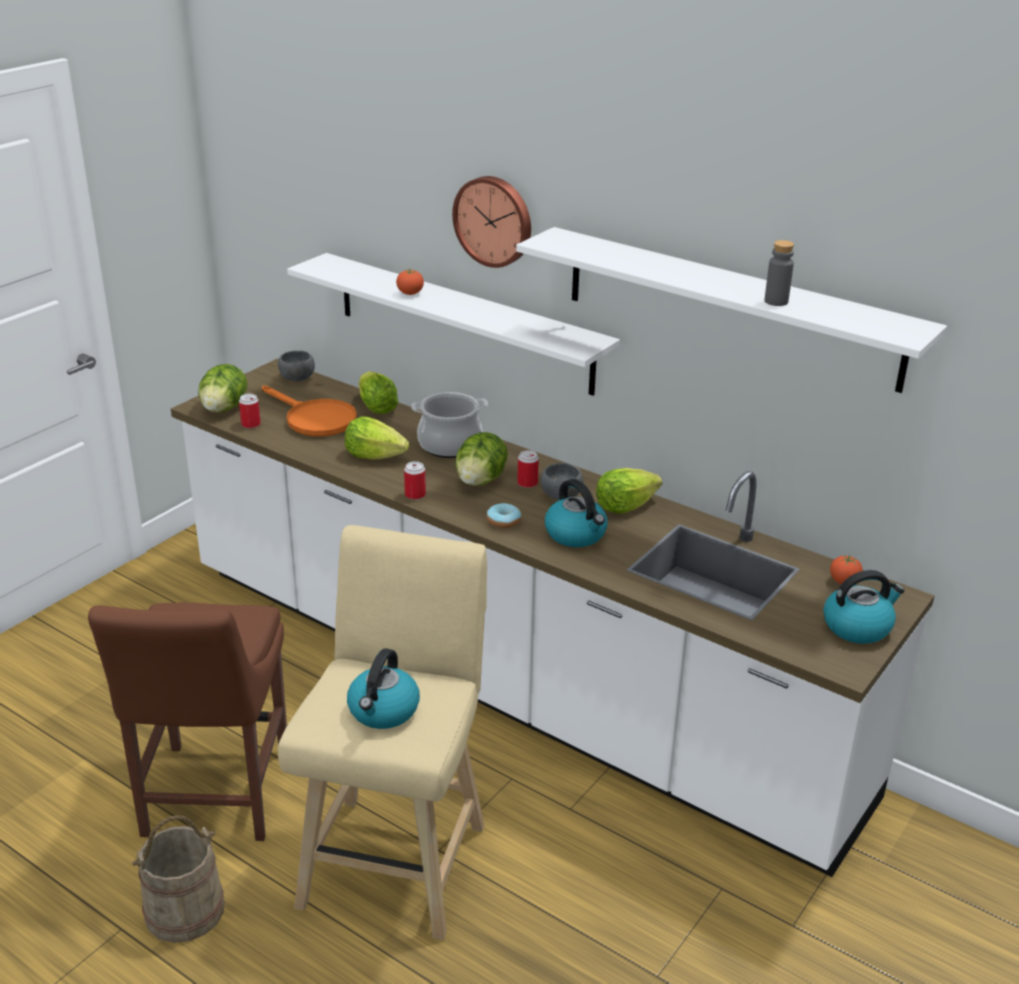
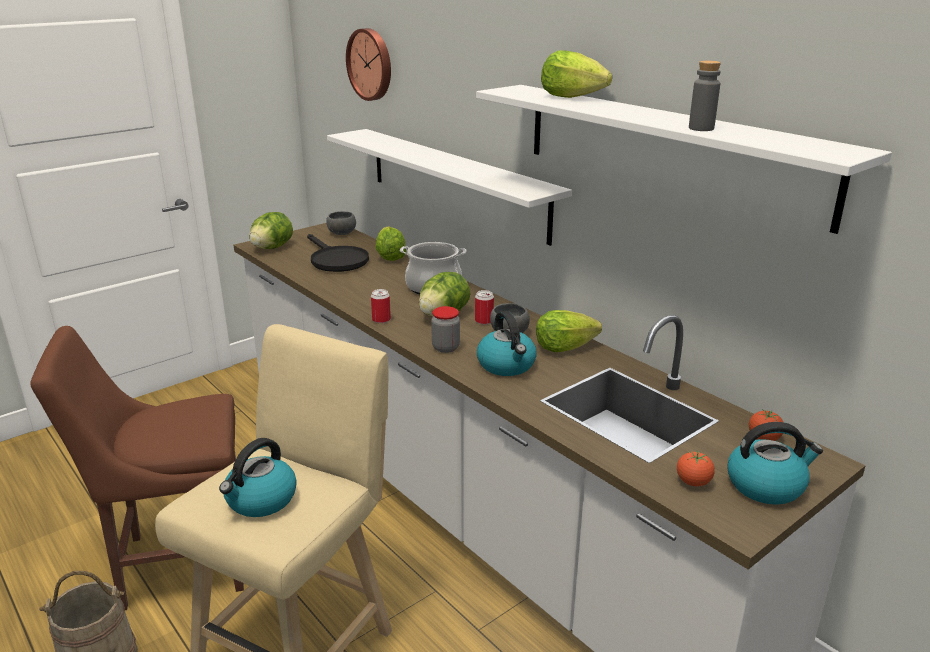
camera: 15 degrees right, 5 degrees down
brown chair [88,603,287,841] -> brown chair turned 60 degrees clockwise [30,326,244,610]
can [239,393,261,429] -> none
orange frying pan [262,385,357,437] -> black frying pan [307,234,369,272]
lettuce [344,416,409,459] -> lettuce moved to [541,50,612,98]
tomato [396,269,424,295] -> tomato moved to [677,451,715,486]
wall clock [452,176,531,268] -> wall clock moved to [346,28,391,101]
donut [487,503,521,529] -> jar [431,306,460,353]

